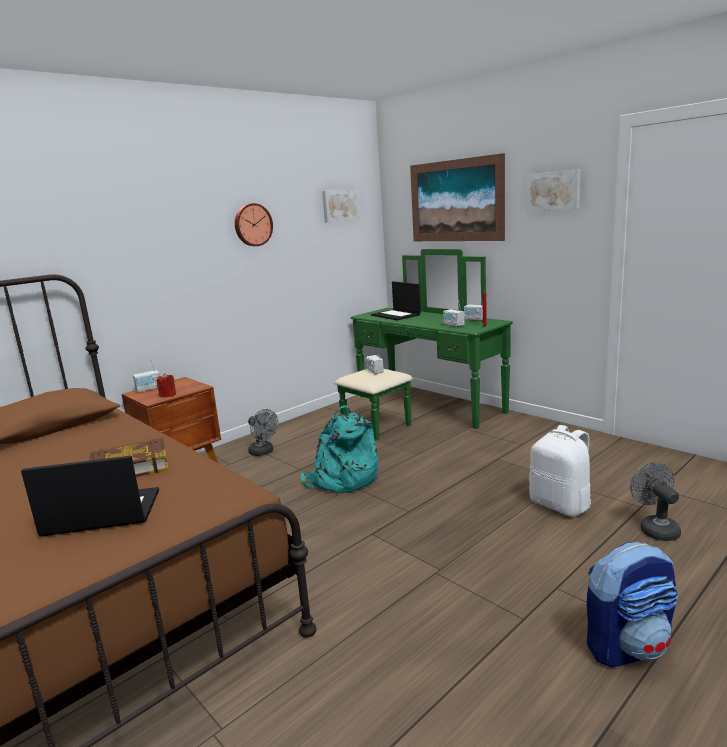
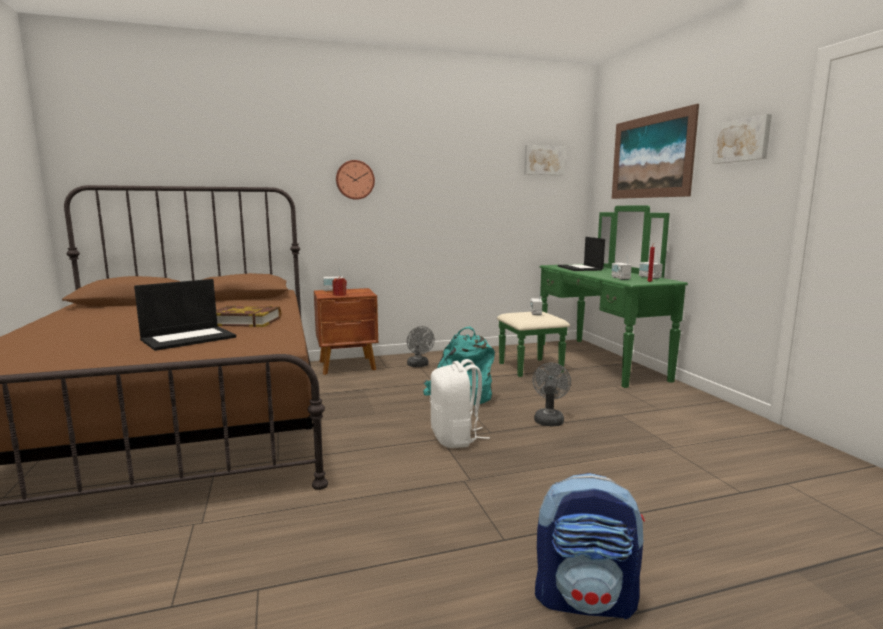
camera: 25 degrees right, 5 degrees down
laptop [21,456,159,537] -> laptop turned 120 degrees clockwise [134,279,236,351]
wall clock [235,203,273,246] -> wall clock moved to [336,160,375,200]
white backpack [529,425,591,517] -> white backpack moved to [430,359,490,448]
grey fan [630,462,681,541] -> grey fan moved to [532,363,571,426]

